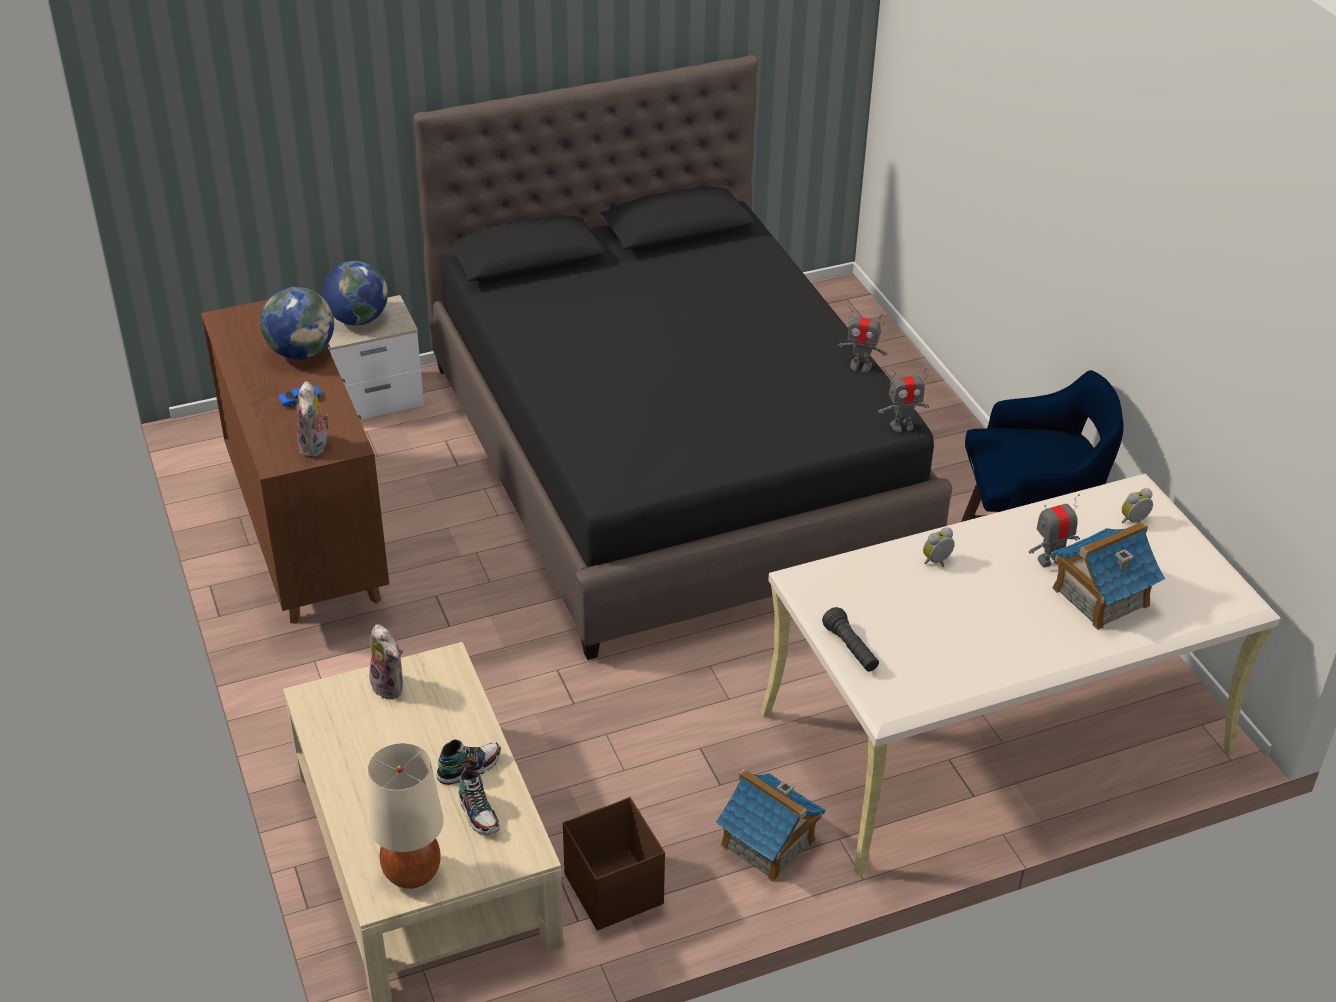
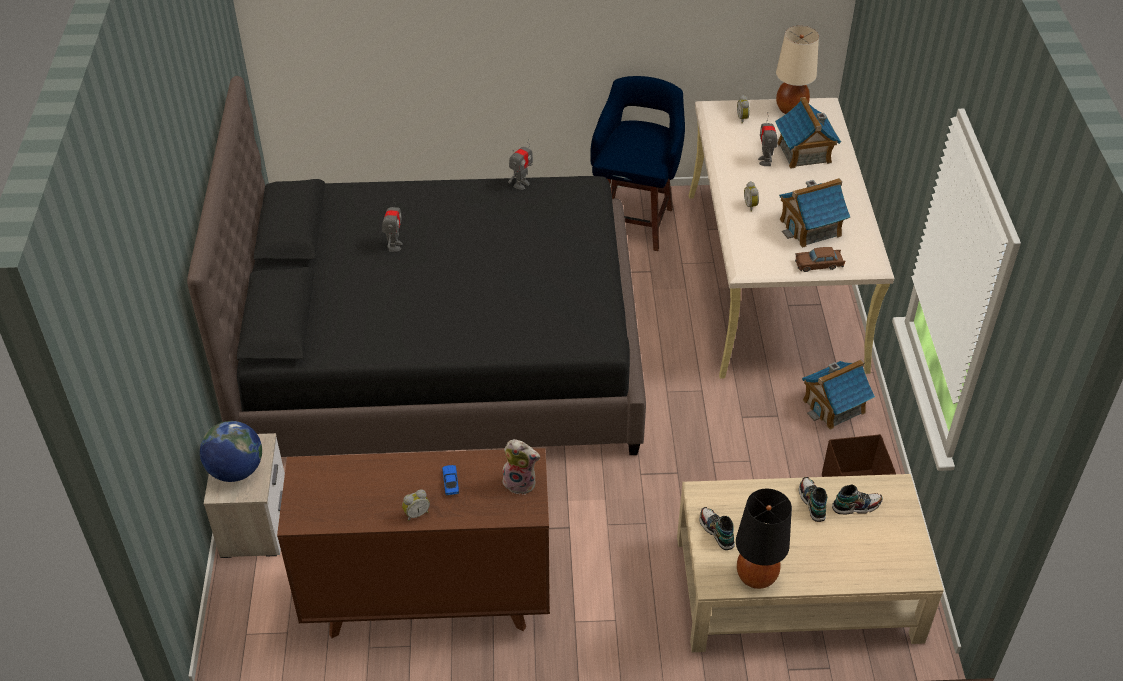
camera: 70 degrees left, 5 degrees up
globe [260,287,334,359] -> none
beige table lamp [368,743,444,889] -> beige table lamp moved to [776,26,819,114]
plush toy [369,624,403,699] -> shoe [699,507,735,550]
black flashlight [822,607,879,672] -> brown toy car [795,247,845,272]
toy robot [878,368,929,432] -> toy robot moved to [382,198,403,252]
none -> alarm clock [402,489,430,521]
none -> black table lamp [736,489,792,589]
none -> toy house [779,178,850,248]

